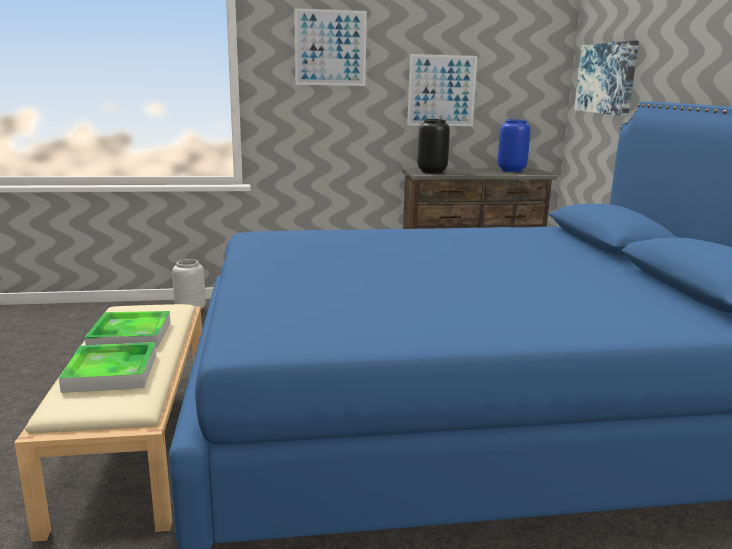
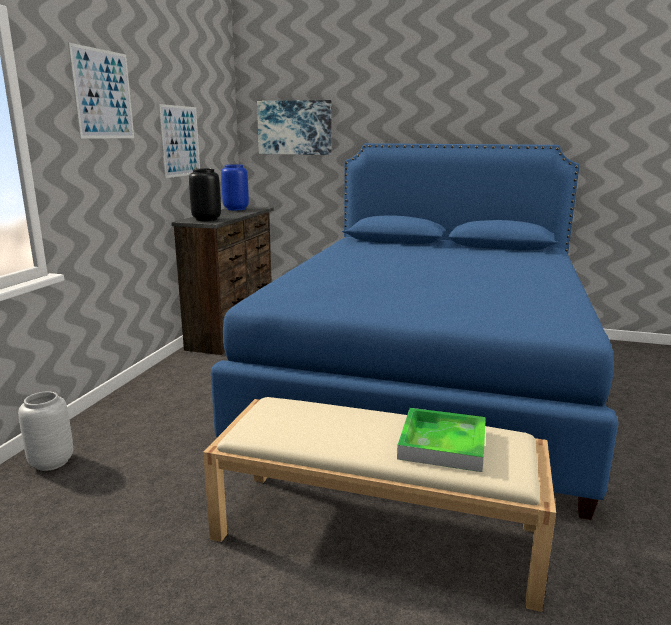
camera: 65 degrees left, 0 degrees up
tray [85,311,171,348] -> none

